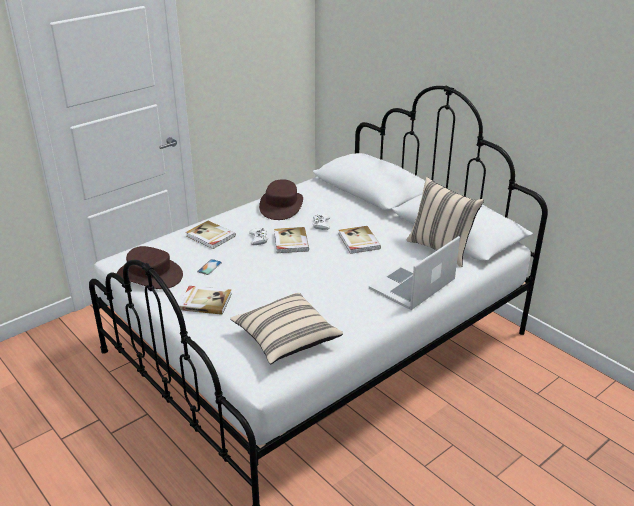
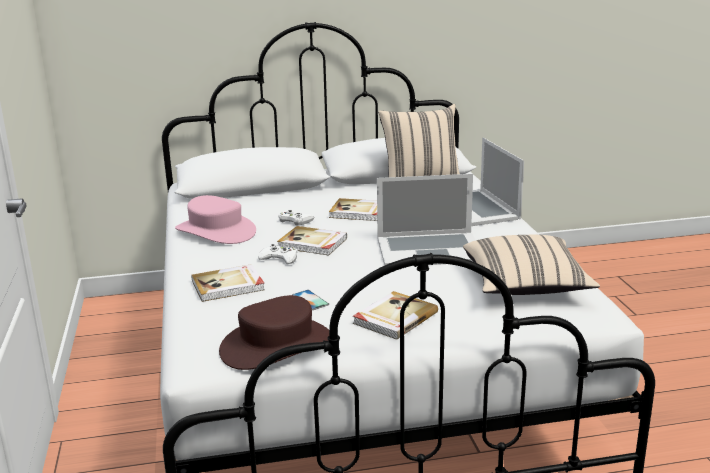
camera: 60 degrees left, 10 degrees down
brown hat [259,179,303,220] -> pink hat [175,195,256,244]
none -> laptop [377,174,476,266]

